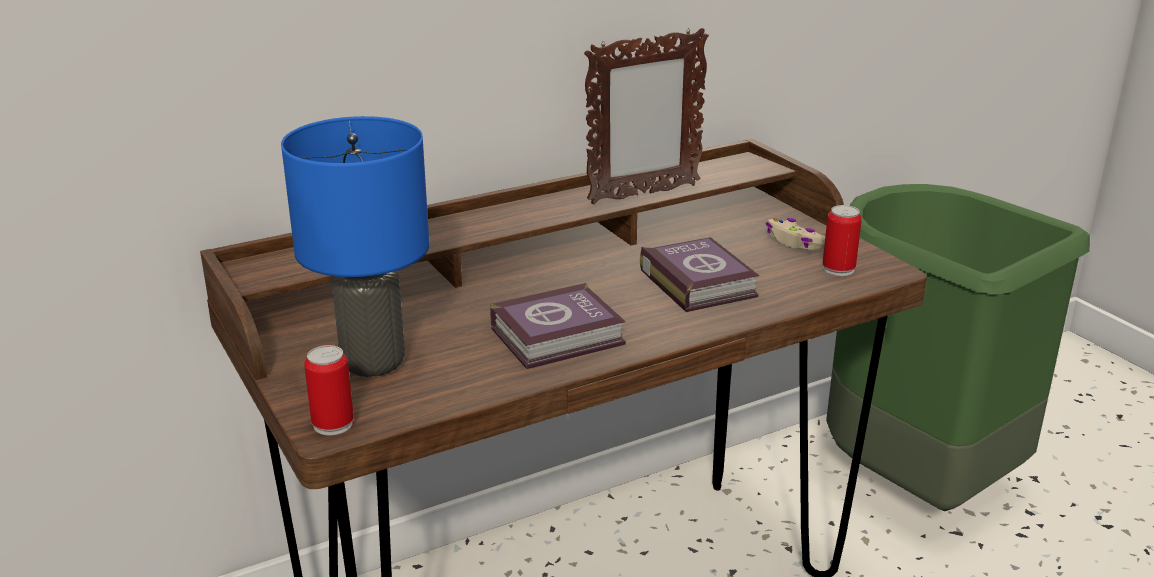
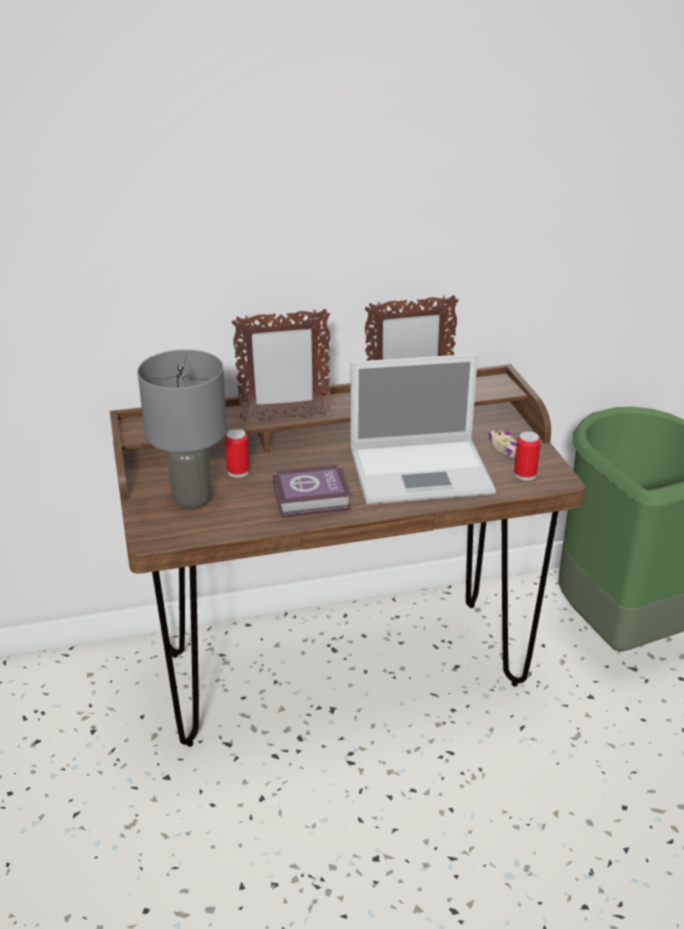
camera: 15 degrees right, 5 degrees up
blue table lamp [281,116,430,377] -> grey table lamp [138,350,227,509]
can [304,345,354,435] -> can moved to [225,429,250,478]
book [640,237,760,312] -> laptop [350,354,496,504]
none -> picture frame [232,308,330,422]

